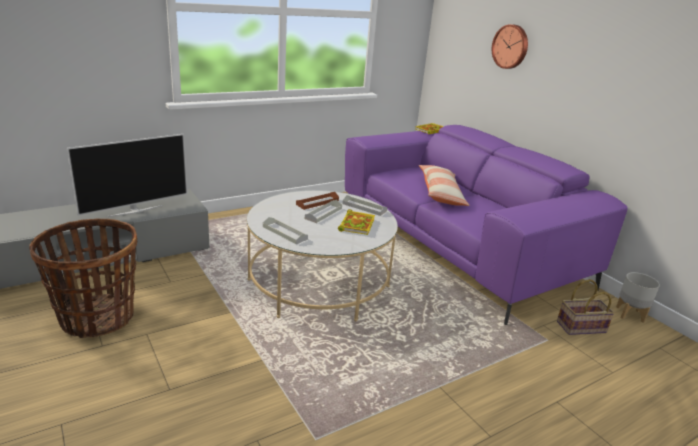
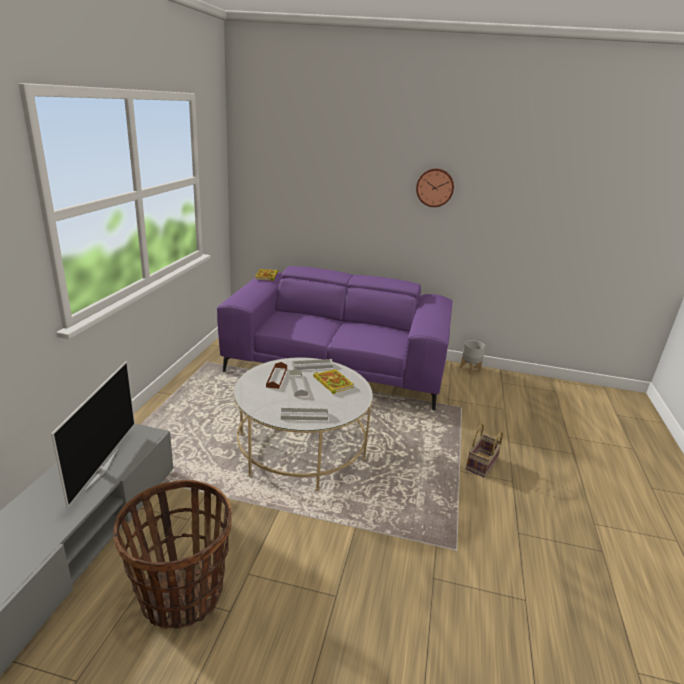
camera: 45 degrees left, 0 degrees up
pillow [419,165,470,206] -> none
wall clock [492,24,528,69] -> wall clock moved to [416,168,454,207]
basket [557,279,615,335] -> basket moved to [465,424,503,478]

